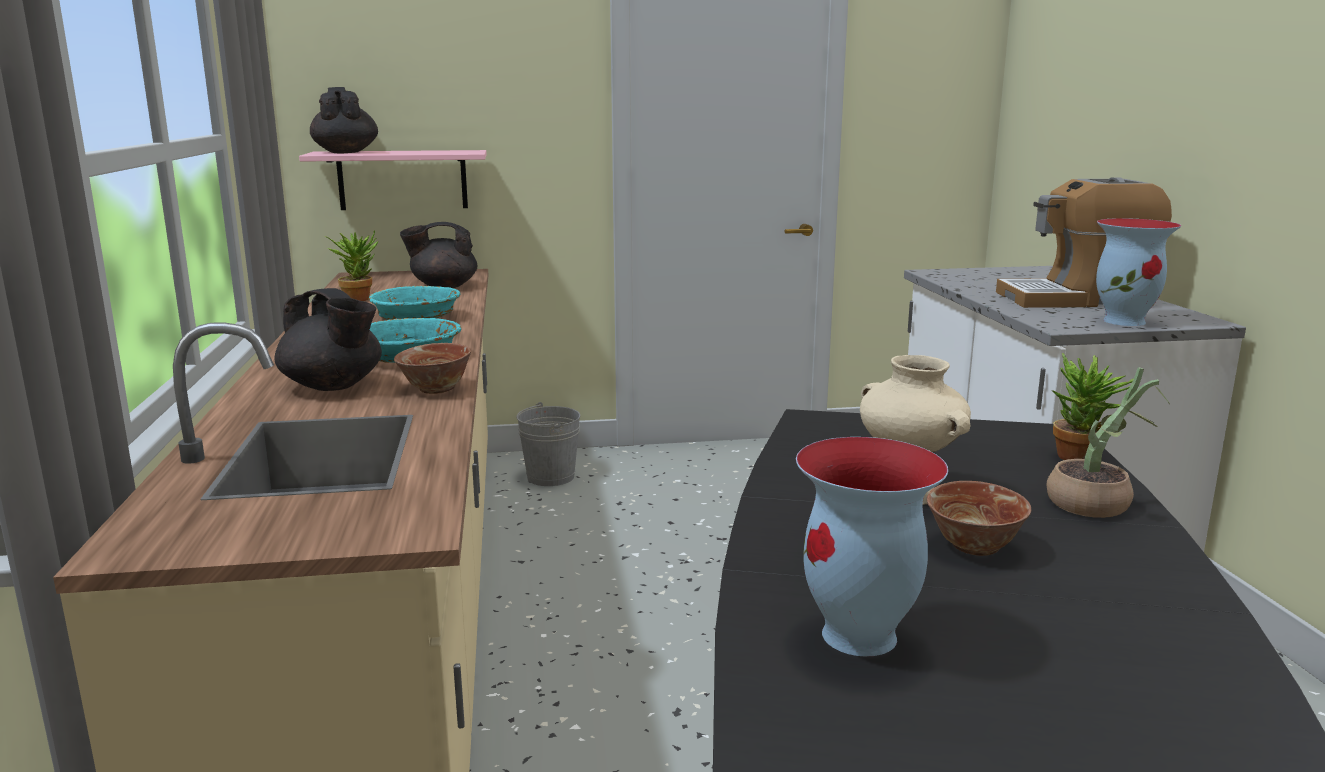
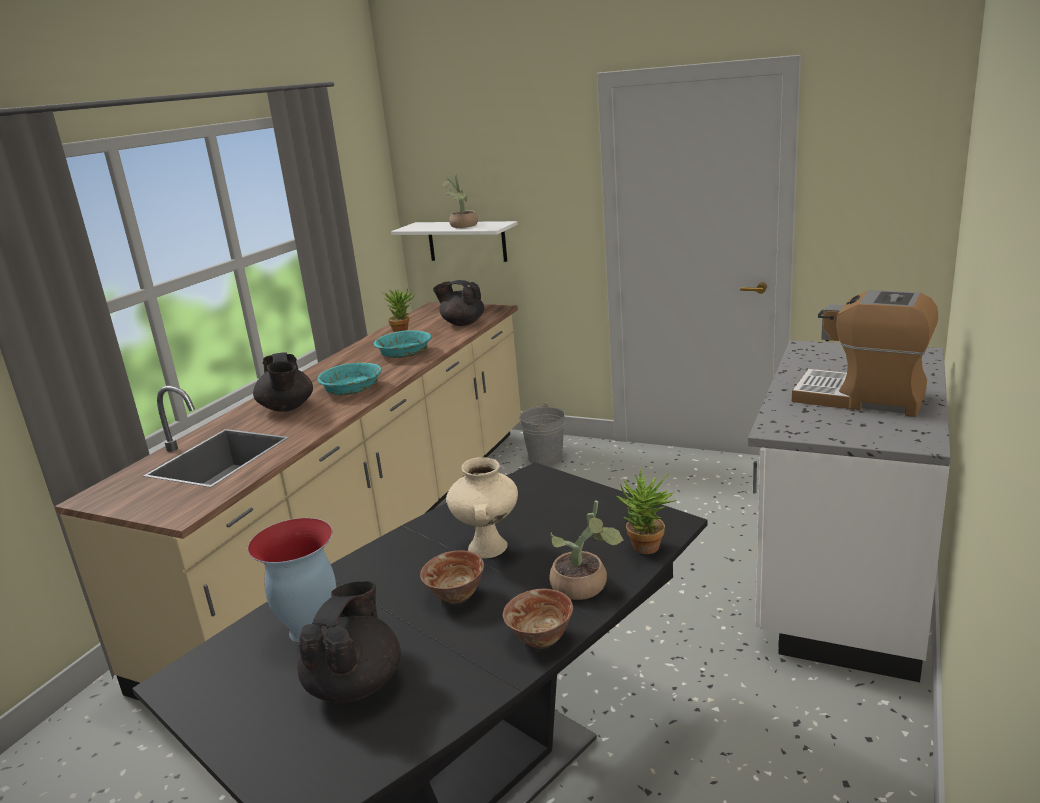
camera: 35 degrees right, 5 degrees up
pink shelf [299,150,487,210] -> white shelf [391,221,518,262]
black teapot [310,87,378,153] -> black teapot moved to [297,581,401,703]
bowl [394,343,471,394] -> bowl moved to [503,589,573,649]
vase [1096,218,1181,326] -> none
none -> potted plant [442,175,478,228]

